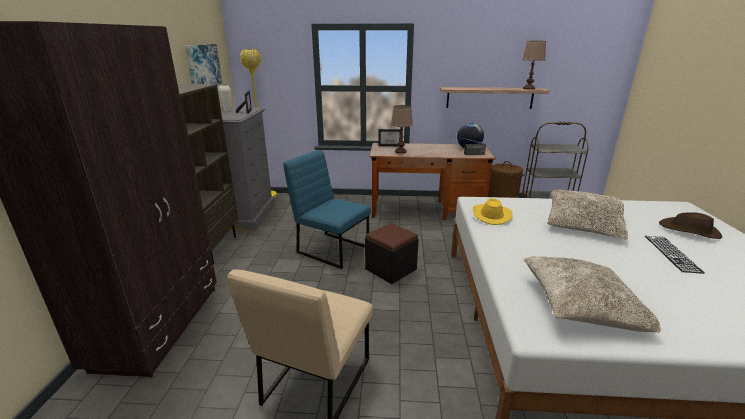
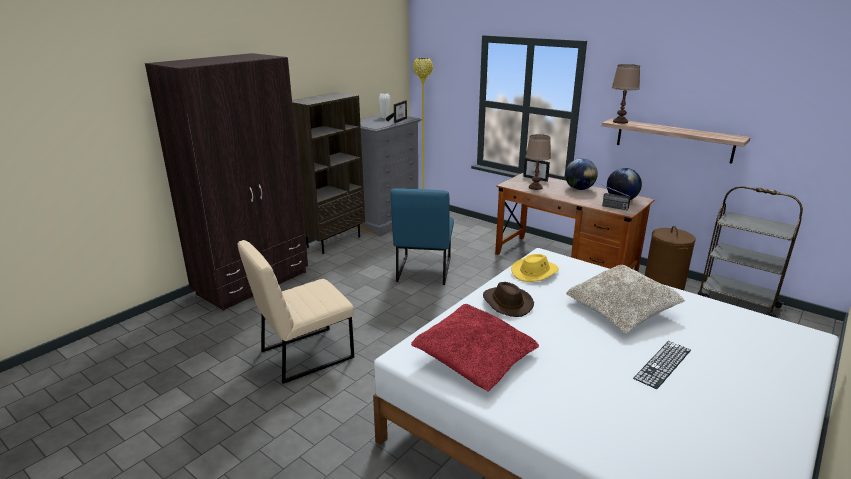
camera: 35 degrees right, 0 degrees up
picture [185,44,222,85] -> none
blue chair [283,150,371,269] -> blue chair turned 150 degrees counterclockwise [390,188,454,285]
black ottoman [365,223,419,284] -> none
brown table lamp [522,41,546,90] -> brown table lamp moved to [611,64,640,124]
beige pillow [524,256,661,333] -> red pillow [411,304,539,391]
brown hat [659,212,722,239] -> brown hat moved to [483,282,534,317]
none -> globe [565,158,598,190]

